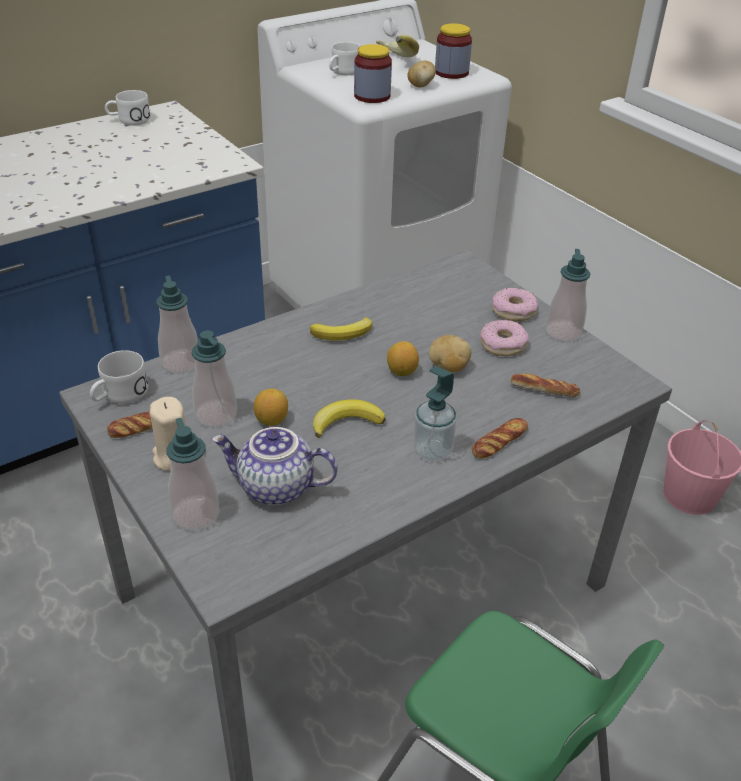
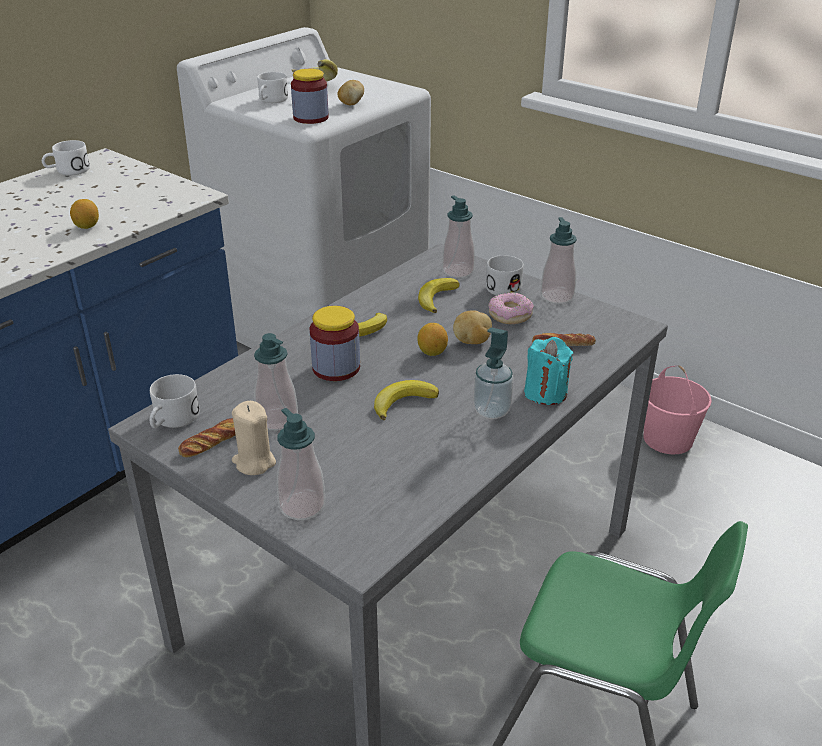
camera: 15 degrees left, 5 degrees down
soap dispenser [156,276,198,373] -> soap dispenser moved to [442,196,475,278]
teapot [212,427,338,506] -> none
lemon [254,389,288,426] -> lemon moved to [70,199,99,229]
jar [435,23,472,79] -> jar moved to [309,306,360,381]
bread [472,418,528,459] -> turquoise candle [524,337,573,405]
donut [492,288,538,321] -> white mug [486,255,524,295]
none -> banana [418,278,460,313]

